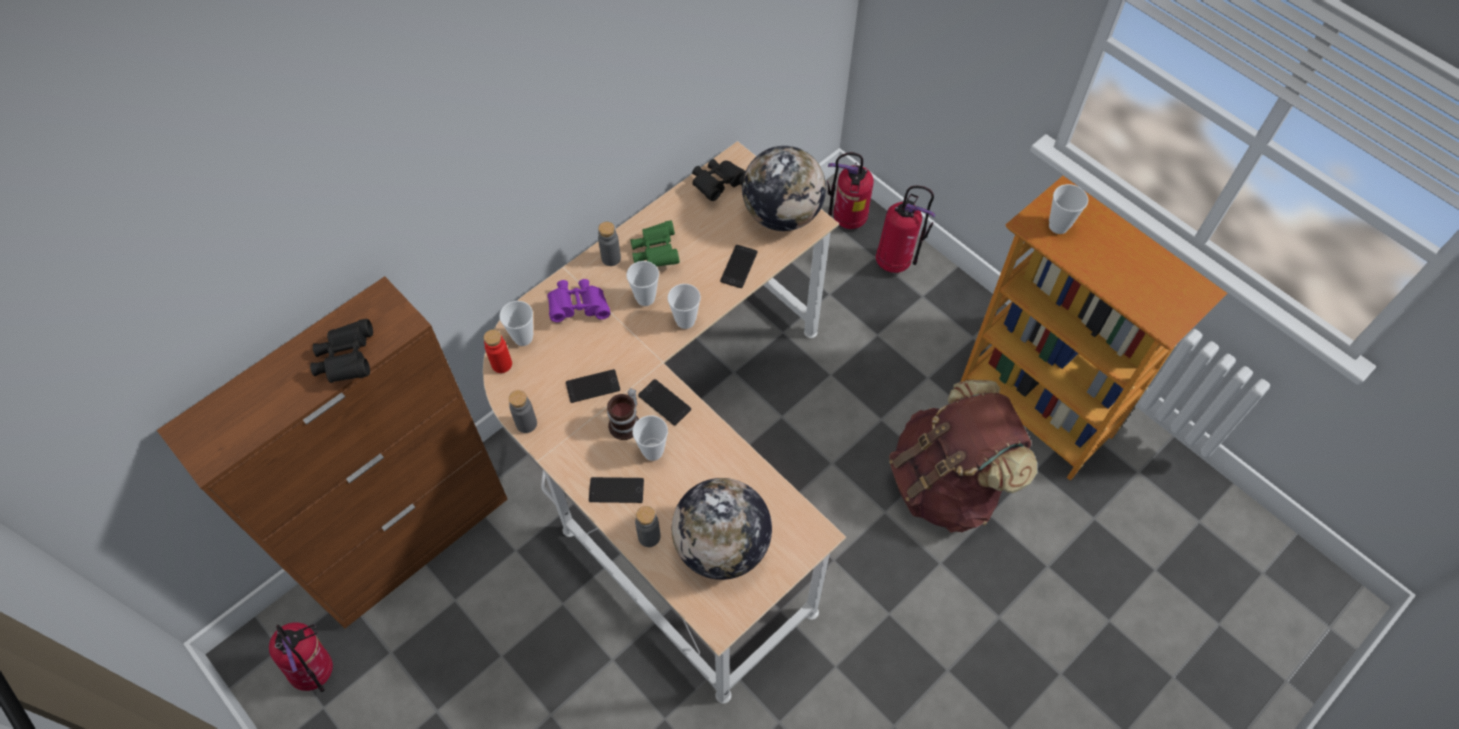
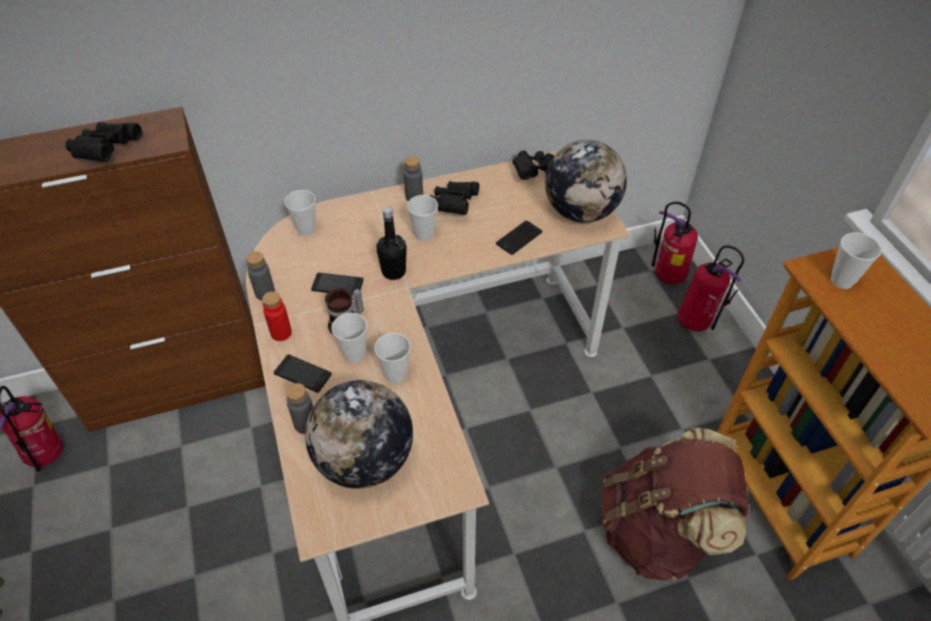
camera: 25 degrees right, 10 degrees down
red bottle [483,330,512,373] -> red bottle moved to [262,291,292,341]
purple binoculars [547,279,610,322] -> none
green binoculars [631,221,680,267] -> black binoculars [430,181,479,215]
phone [638,379,691,426] -> none
cup [667,284,701,329] -> cup moved to [374,333,411,383]
none -> black bottle [376,206,407,280]

